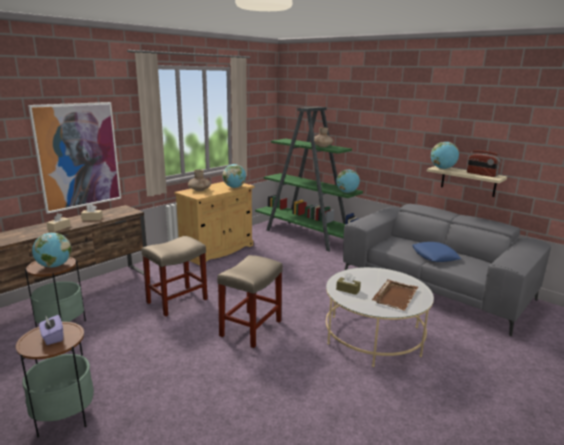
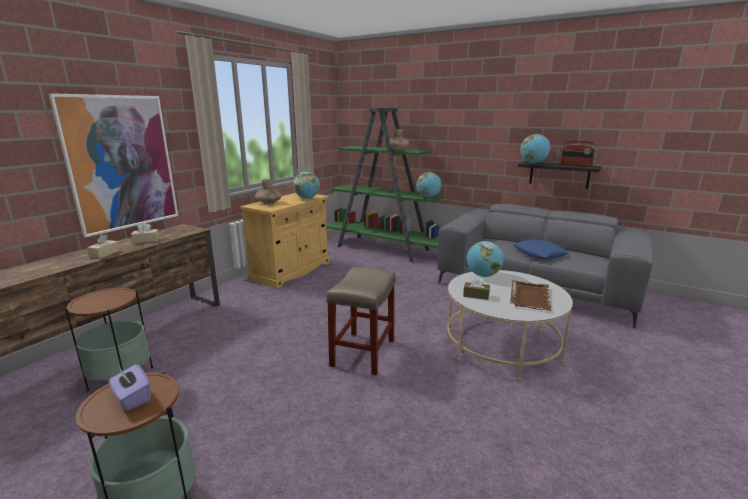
camera: 10 degrees left, 0 degrees up
globe [32,233,71,268] -> globe moved to [467,241,504,277]
beige stool [142,236,208,317] -> none
beige shelf [427,166,507,197] -> black shelf [518,161,602,189]

